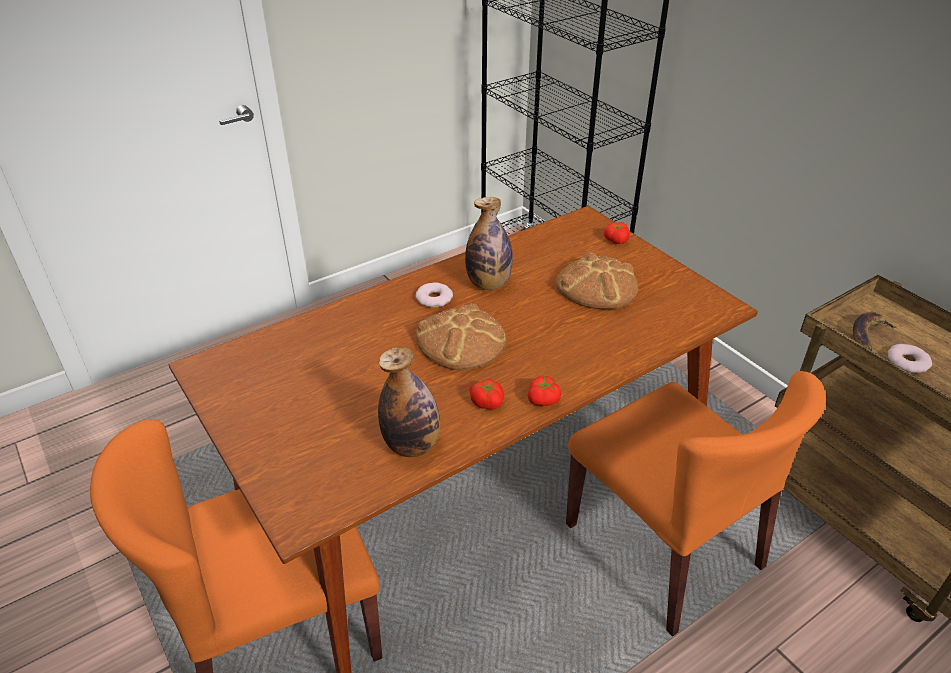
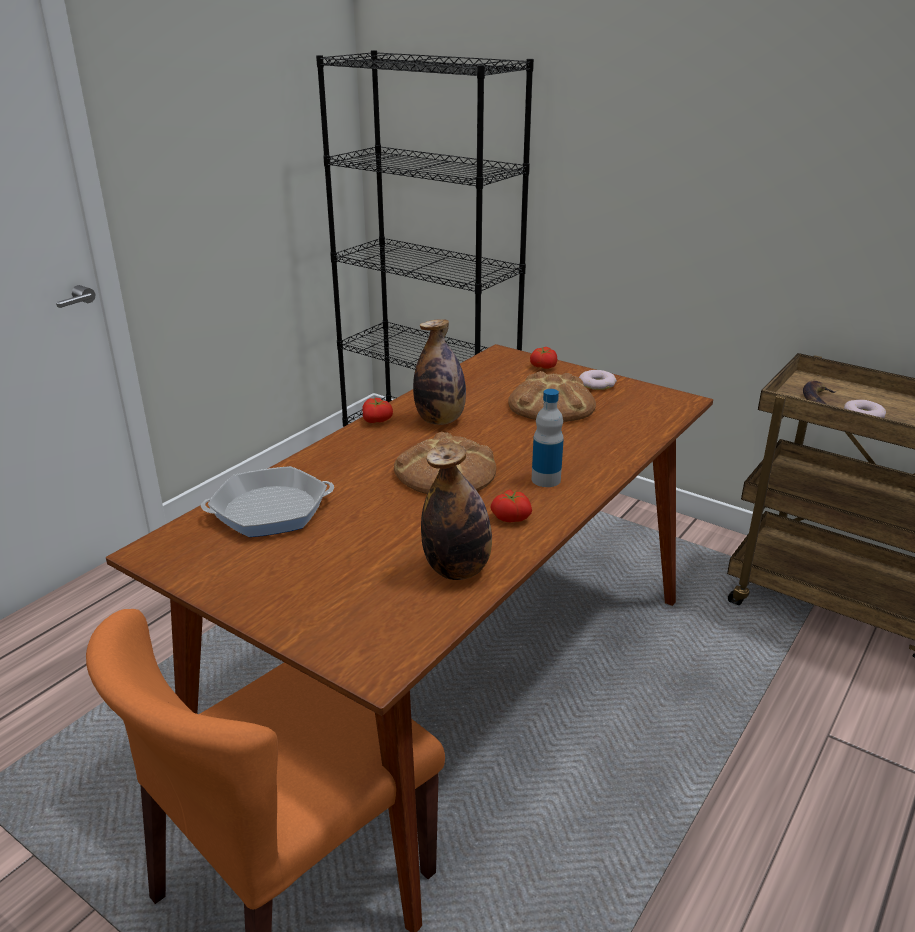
camera: 20 degrees left, 10 degrees down
donut [415,282,453,308] -> donut moved to [579,370,617,390]
tomato [528,376,561,406] -> tomato moved to [362,398,393,423]
orange chair [566,371,826,637] -> none
none -> frying pan [201,466,334,537]
none -> bottle [532,389,564,487]

